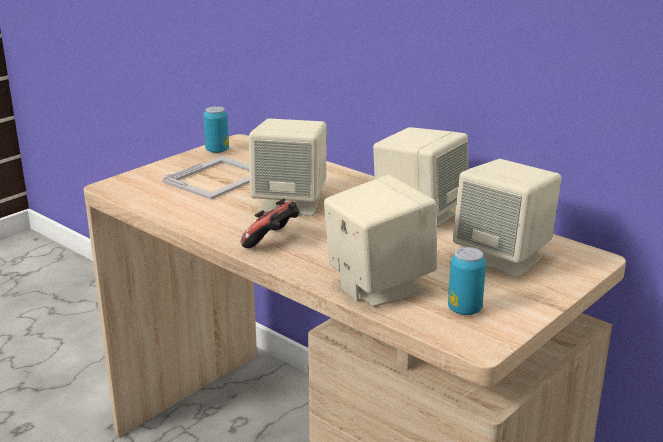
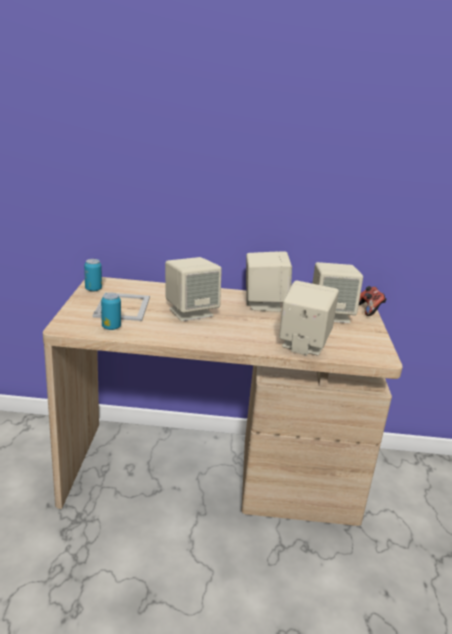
camera: 40 degrees left, 0 degrees up
game controller [241,198,299,248] -> game controller moved to [359,286,387,316]
can [448,247,486,315] -> can moved to [101,293,121,330]

